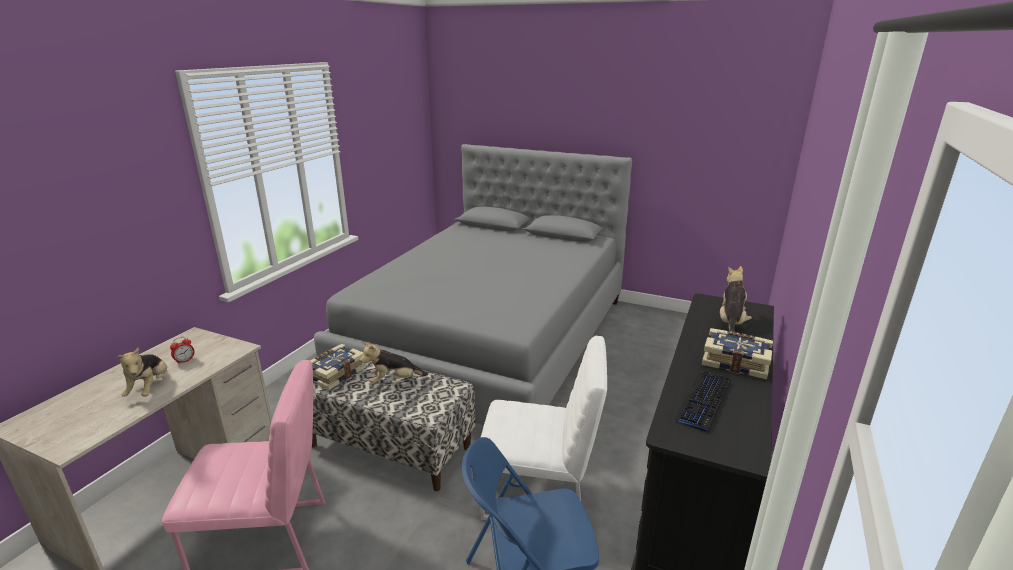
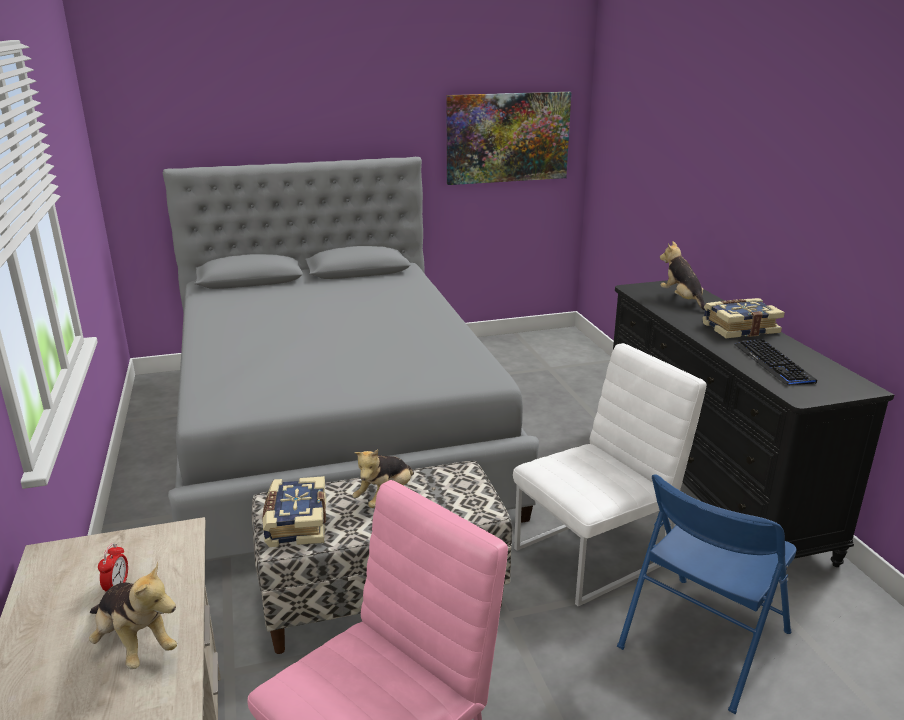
camera: 40 degrees left, 0 degrees up
none -> picture [446,92,571,185]

